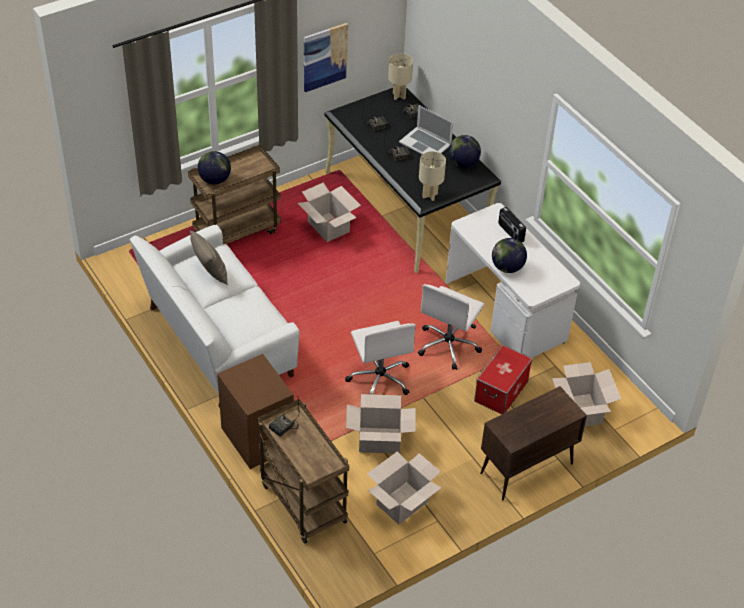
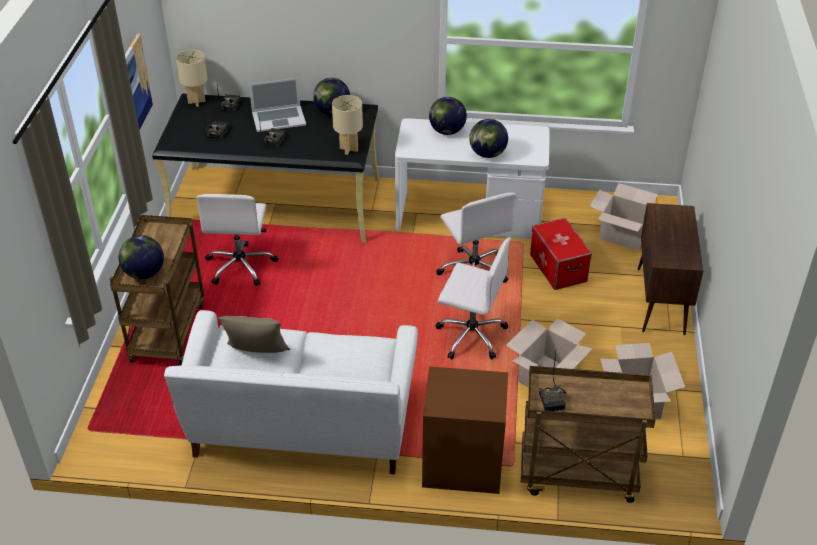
camera: 50 degrees left, 5 degrees down
cardboard box [298,182,361,242] -> white office chair [196,194,278,286]
radio [498,207,526,243] -> globe [429,97,467,135]

